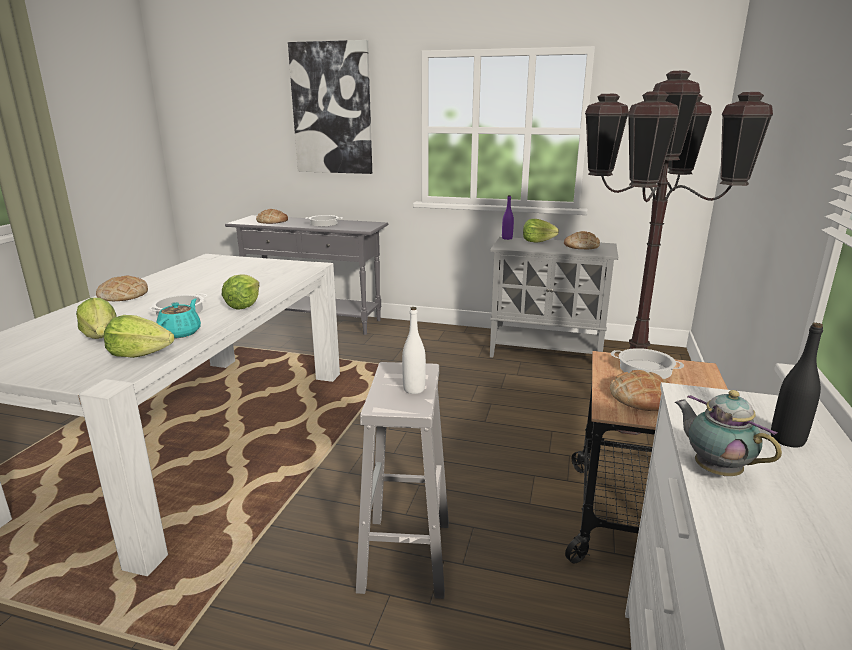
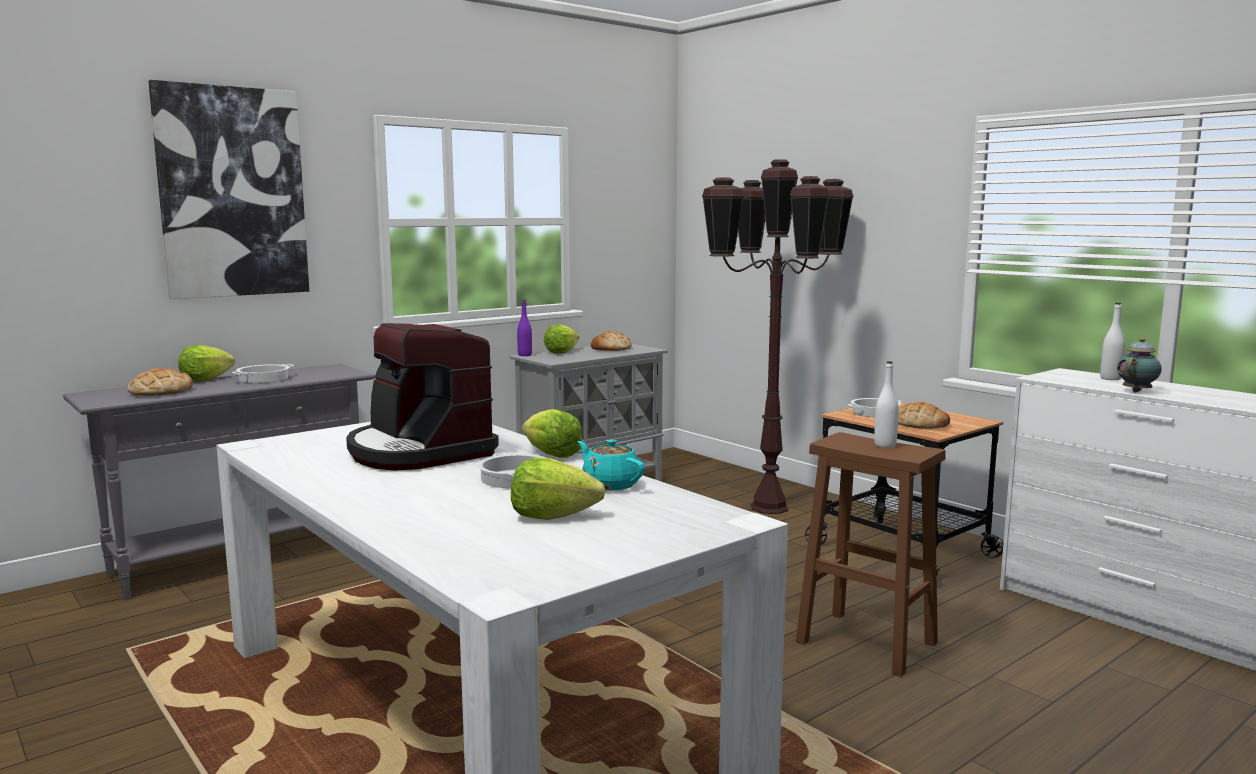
camera: 55 degrees left, 10 degrees down
bread [96,276,148,301] -> none
lettuce [104,315,174,358] -> lettuce moved to [178,345,235,381]
white stool [356,362,449,599] -> brown stool [796,432,946,677]
teapot [675,390,782,476] -> teapot turned 135 degrees clockwise [1117,338,1162,393]
black bottle [771,322,823,447] -> white bottle [1100,303,1125,380]
none -> coffee machine [346,323,499,471]

